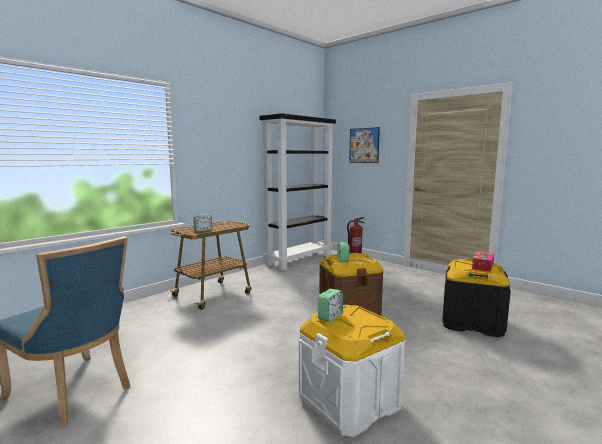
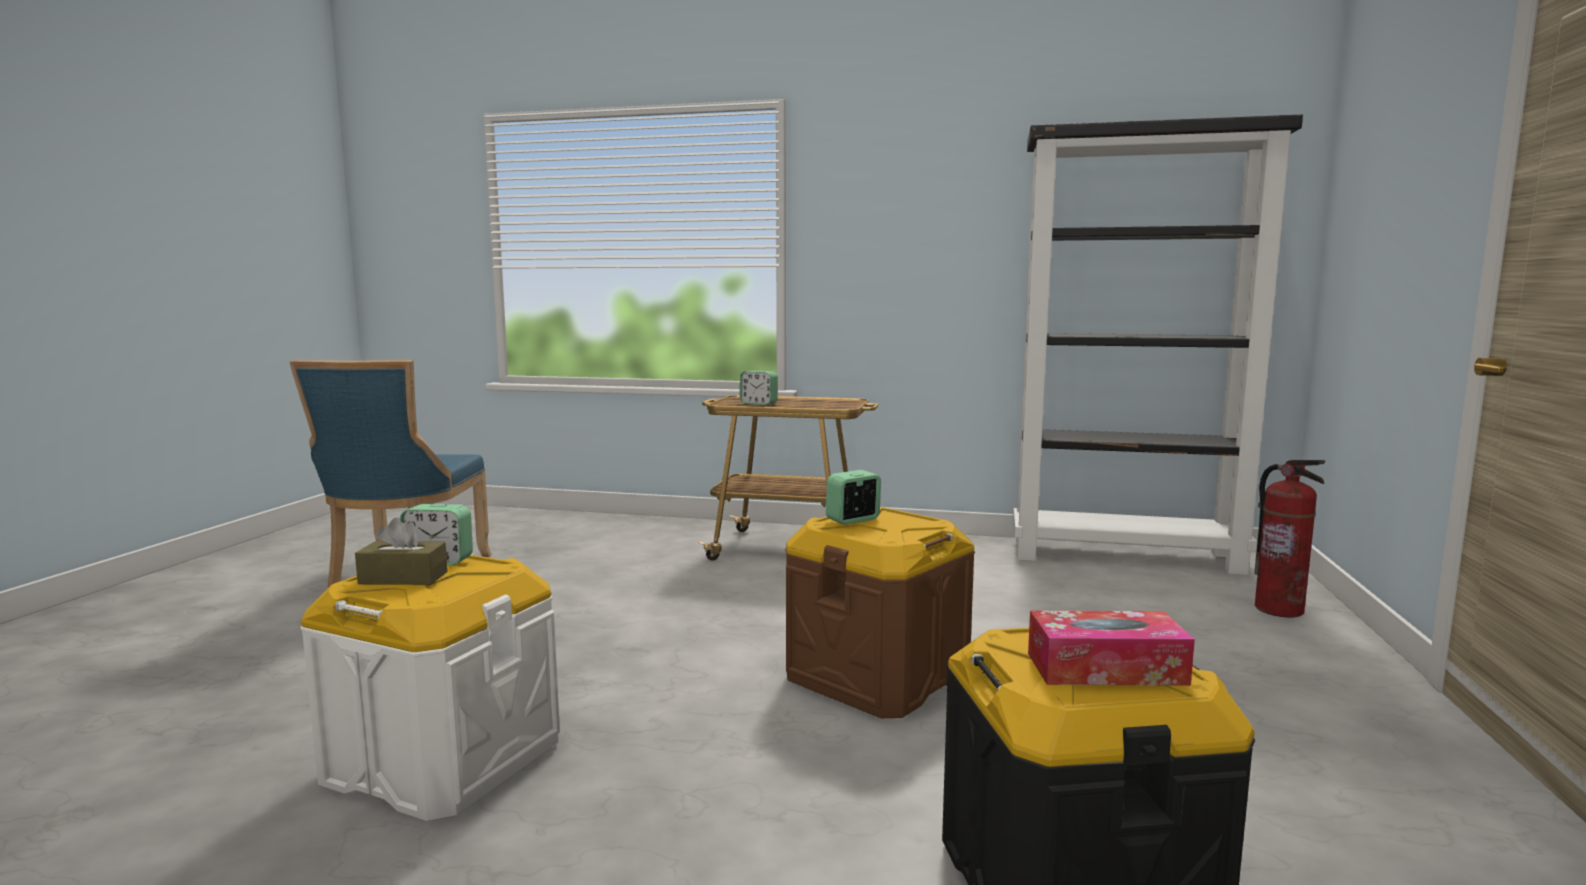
camera: 60 degrees right, 0 degrees up
picture [349,127,380,163] -> none
none -> brown tissue box [355,517,448,585]

